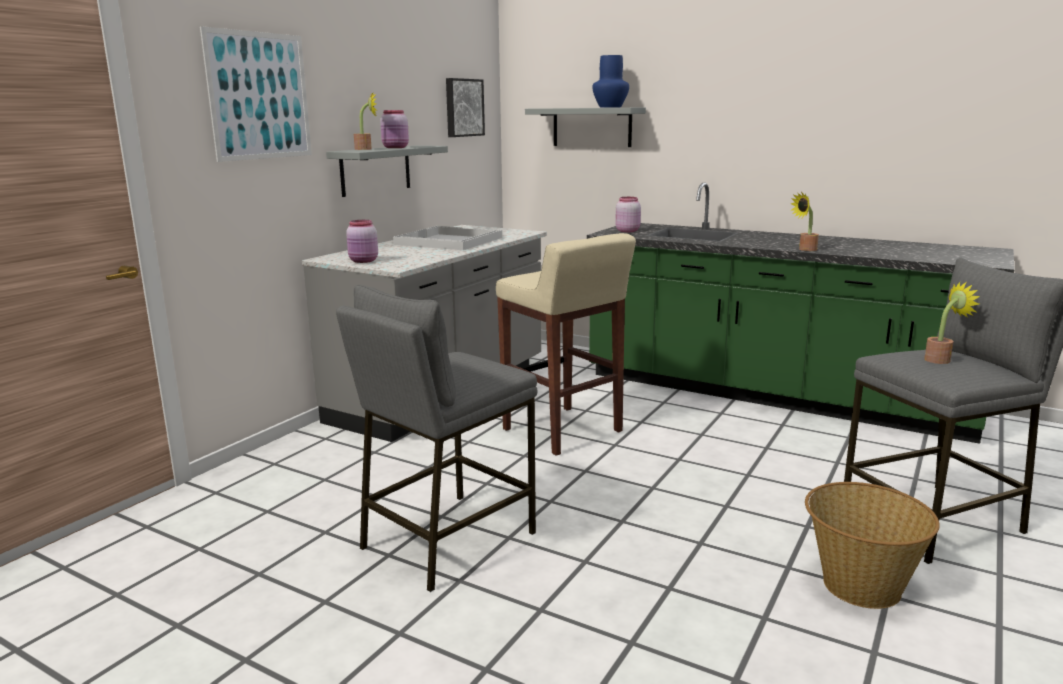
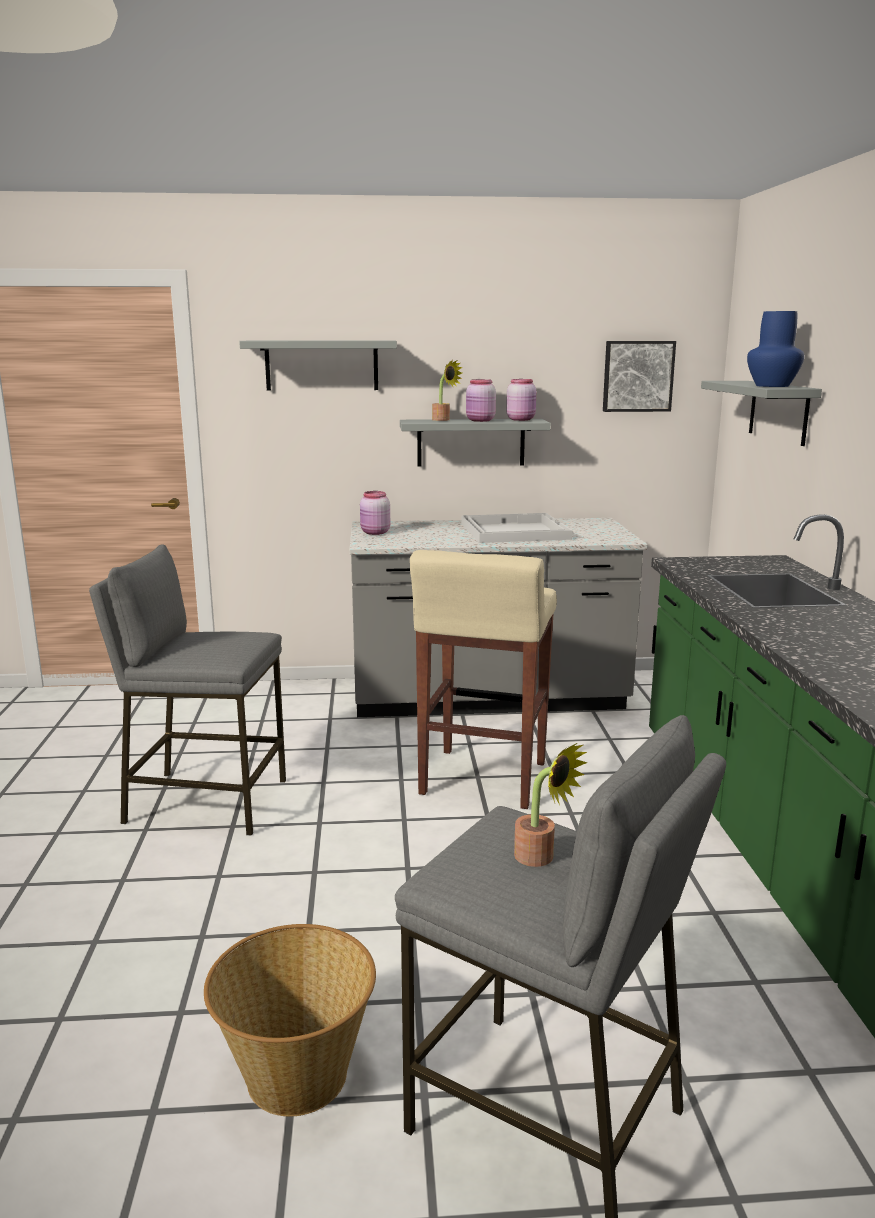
camera: 55 degrees right, 0 degrees up
picture [200,26,312,162] -> grey shelf [239,341,397,391]
pink jar [615,197,641,232] -> pink jar moved to [506,379,536,421]
potted plant [791,192,819,251] -> none

